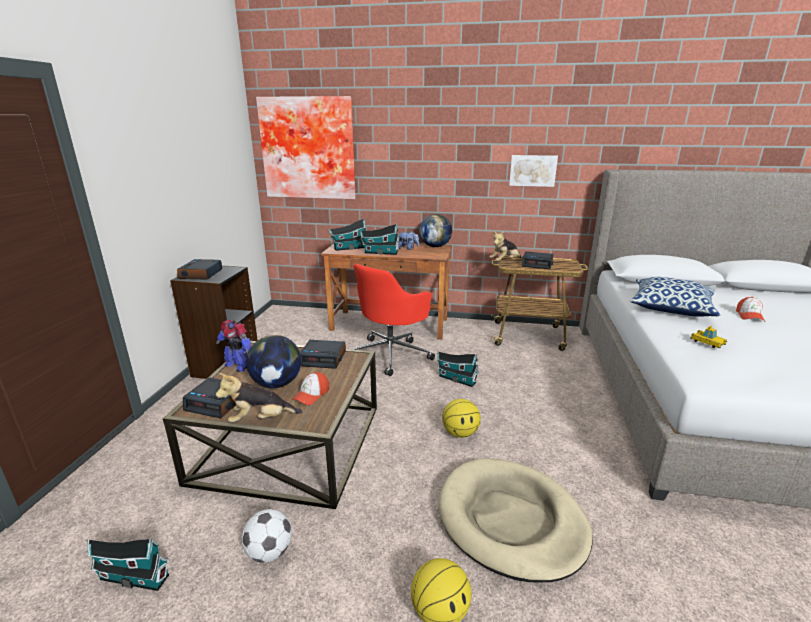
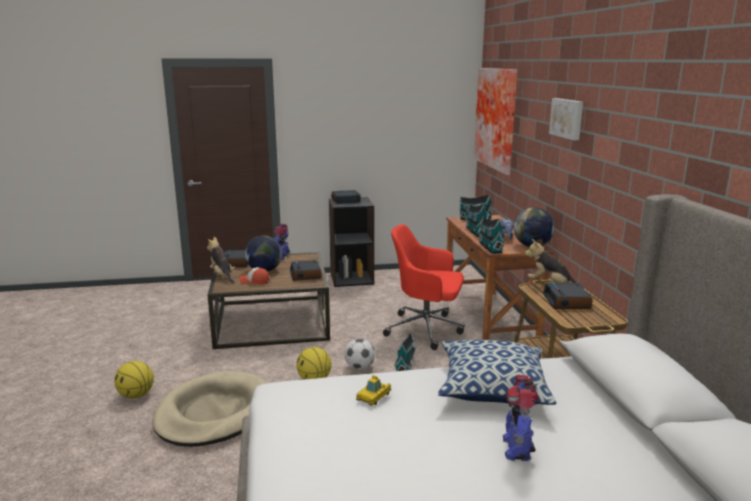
camera: 70 degrees right, 5 degrees down
toy house [87,539,169,591] -> toy house moved to [478,218,505,254]
football [242,509,292,563] -> football moved to [344,338,375,370]
picture [509,155,558,187] -> picture moved to [549,98,583,140]
cap [736,297,765,322] -> toy robot [503,375,539,461]

